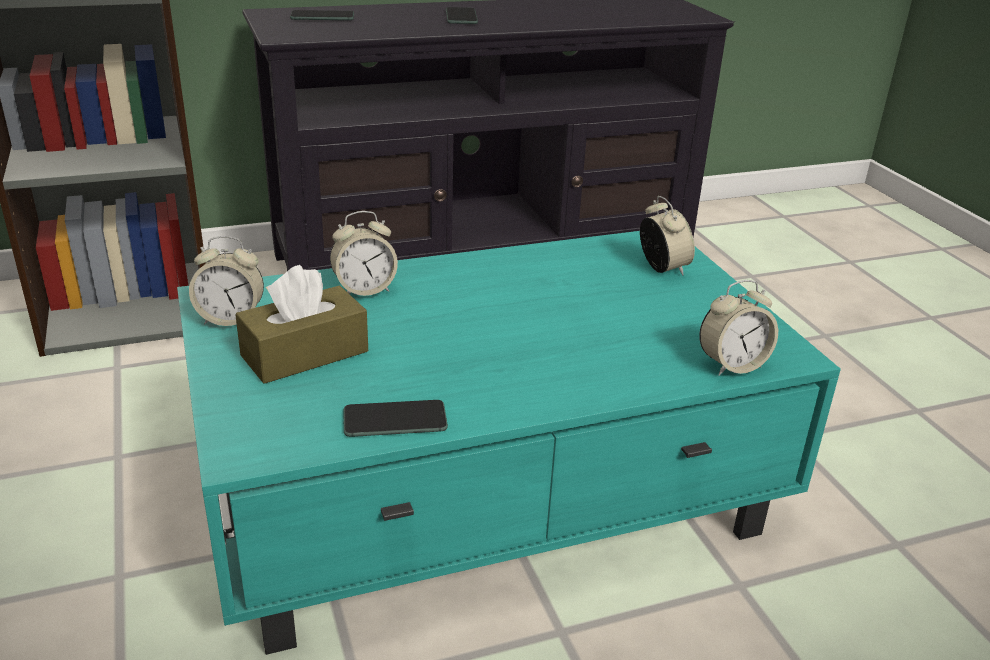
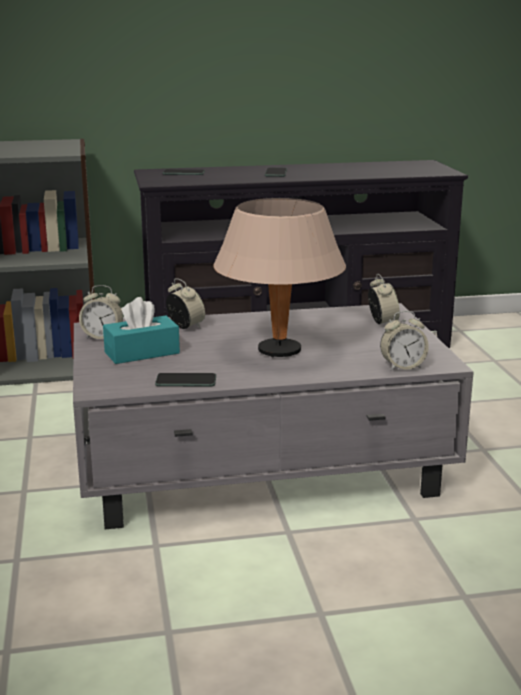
camera: 10 degrees right, 10 degrees down
turquoise coffee table [177,231,841,655] -> grey coffee table [73,303,474,529]
brown tissue box [235,265,368,384] -> turquoise tissue box [103,297,180,364]
alarm clock [330,211,398,296] -> alarm clock turned 120 degrees counterclockwise [166,278,205,329]
none -> beige table lamp [214,198,346,357]

